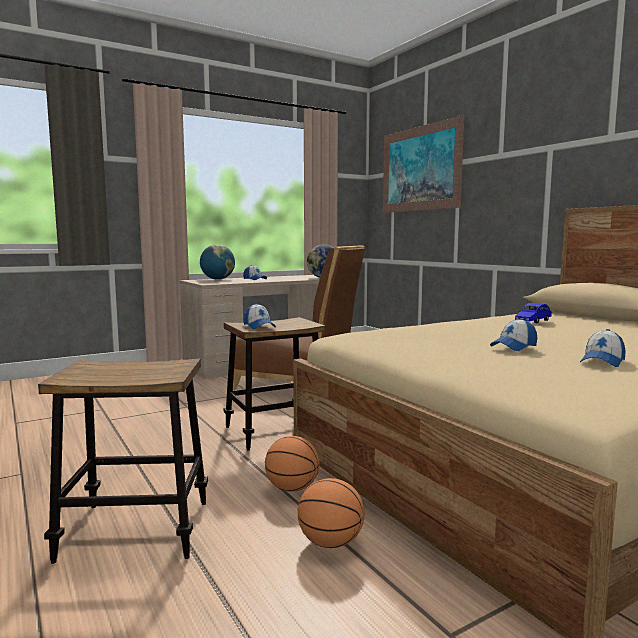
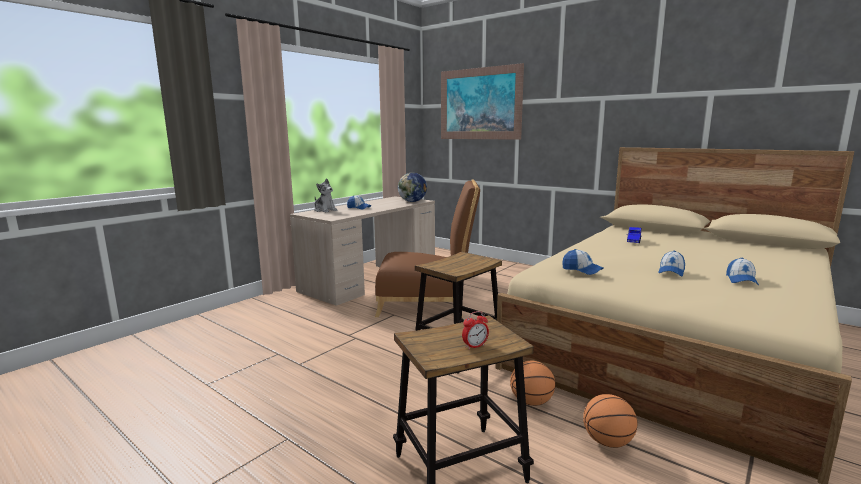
camera: 20 degrees left, 5 degrees up
globe [200,245,235,280] -> plush toy [314,178,337,212]
cap [244,303,276,329] -> cap moved to [562,249,603,275]
none -> alarm clock [462,311,489,349]

